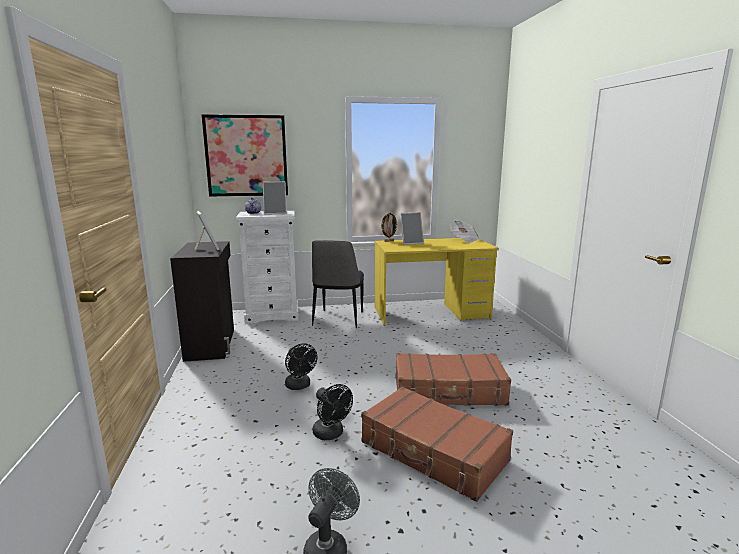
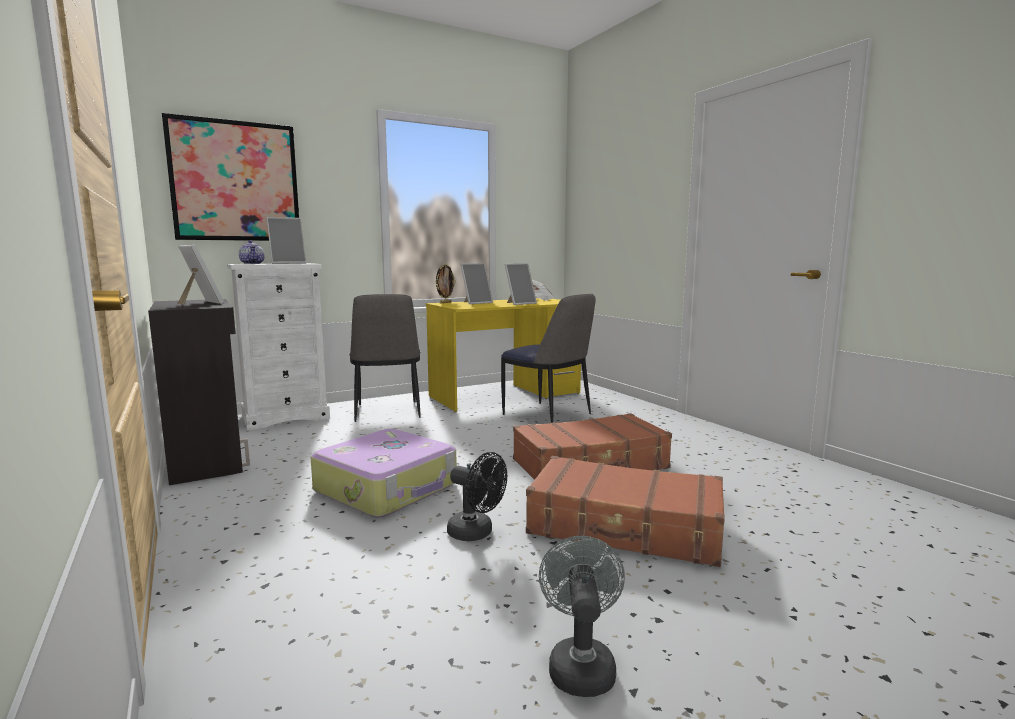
camera: 20 degrees left, 5 degrees down
black fan [285,343,317,390] -> suitcase [311,429,457,518]
none -> chair [501,294,596,423]
none -> picture frame [504,263,537,305]

